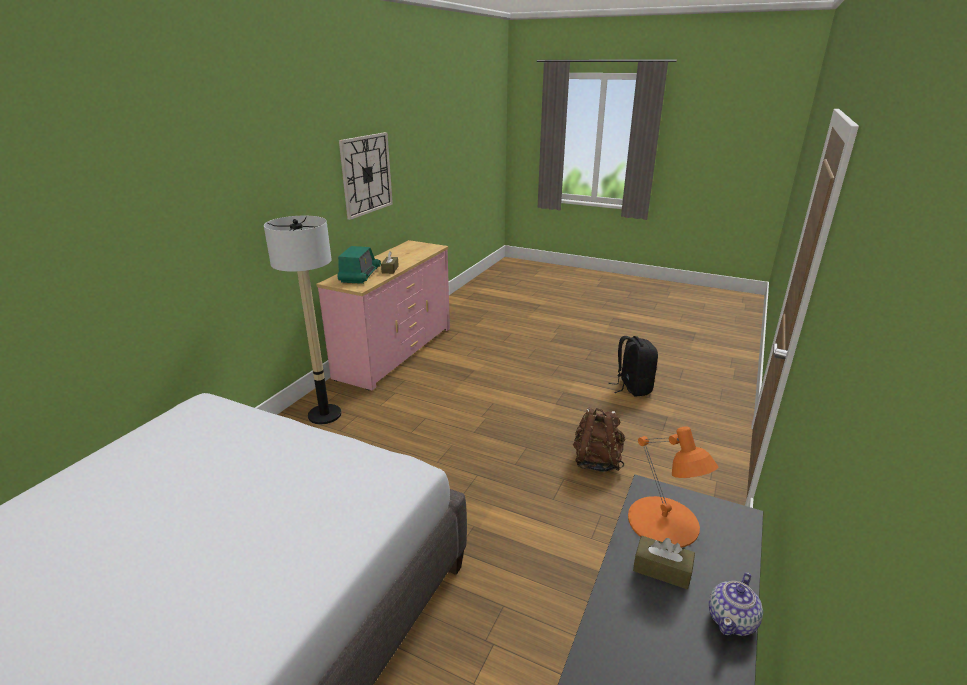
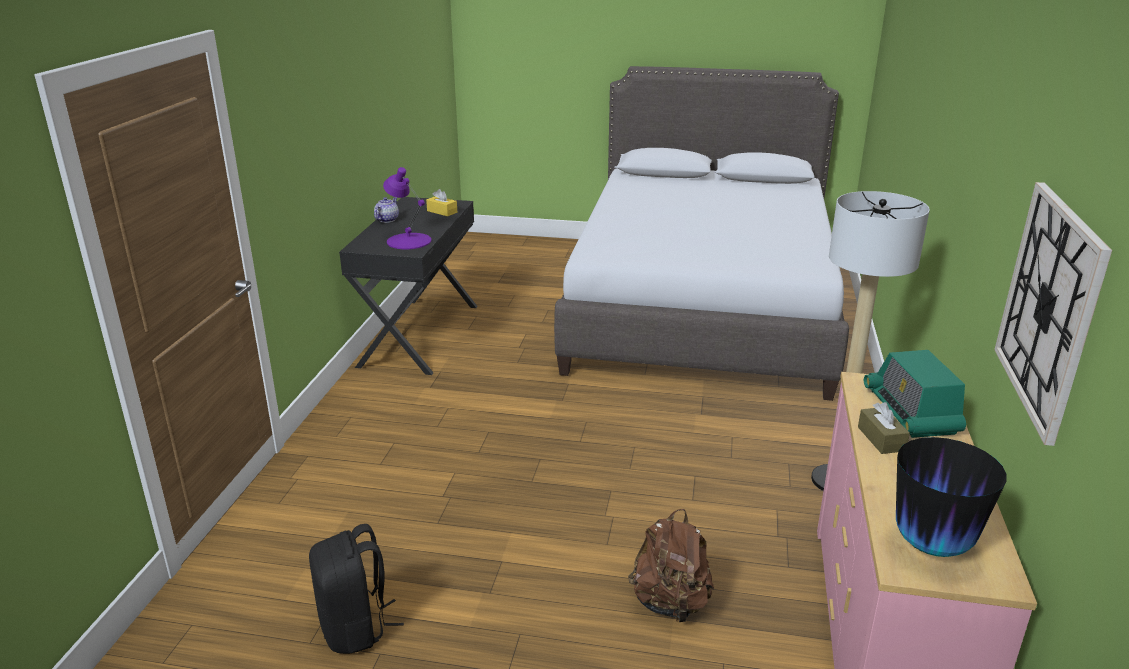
camera: 165 degrees right, 0 degrees up
brown backpack [573,408,625,472] -> brown backpack moved to [628,509,714,624]
orange table lamp [628,426,718,548] -> purple table lamp [383,167,431,249]
brown tissue box [633,536,695,589] -> none
none -> yellow tissue box [426,189,457,216]
none -> vase [896,437,1007,557]

